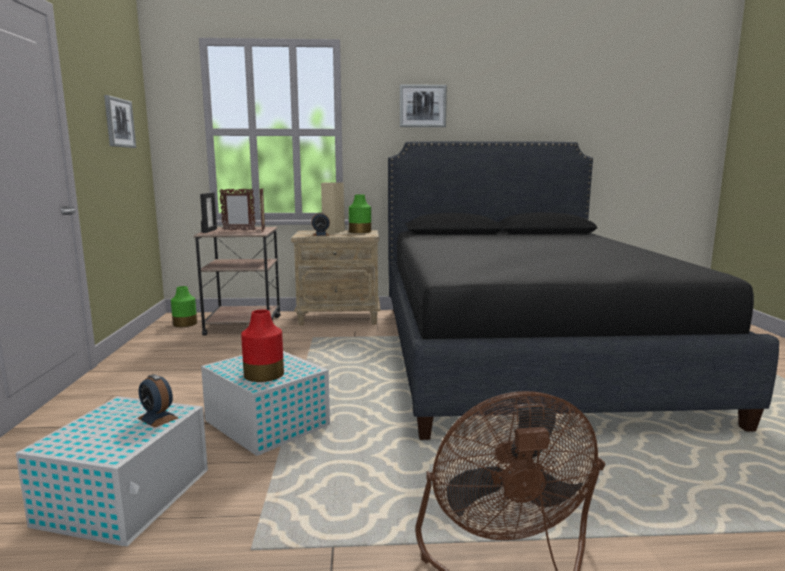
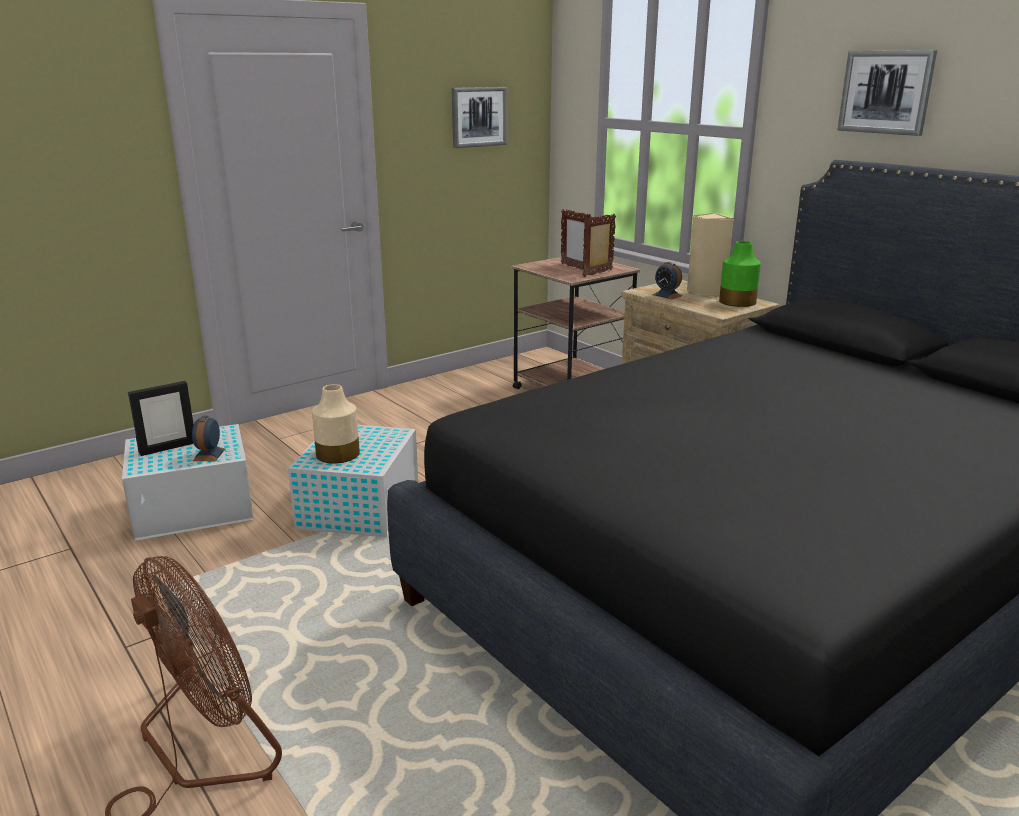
camera: 55 degrees right, 10 degrees up
green vase [171,286,197,327] -> none
picture frame [200,192,217,233] -> picture frame moved to [128,381,194,456]
red vase [241,309,284,382] -> beige vase [312,384,360,463]

